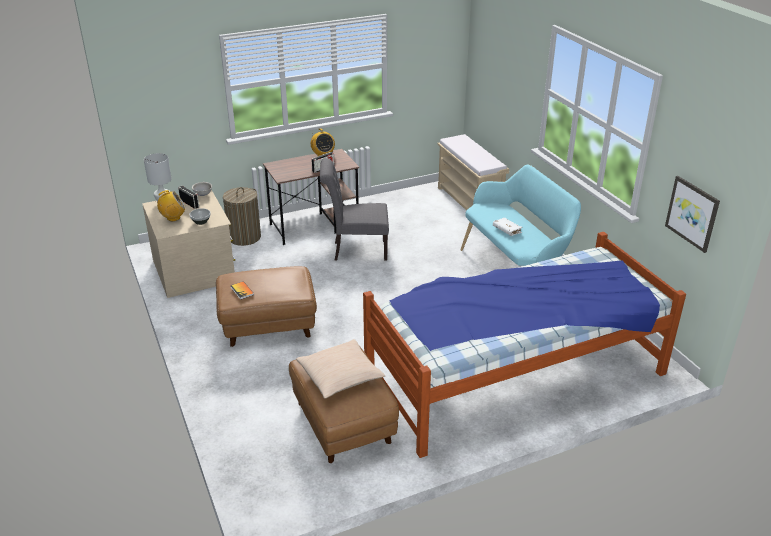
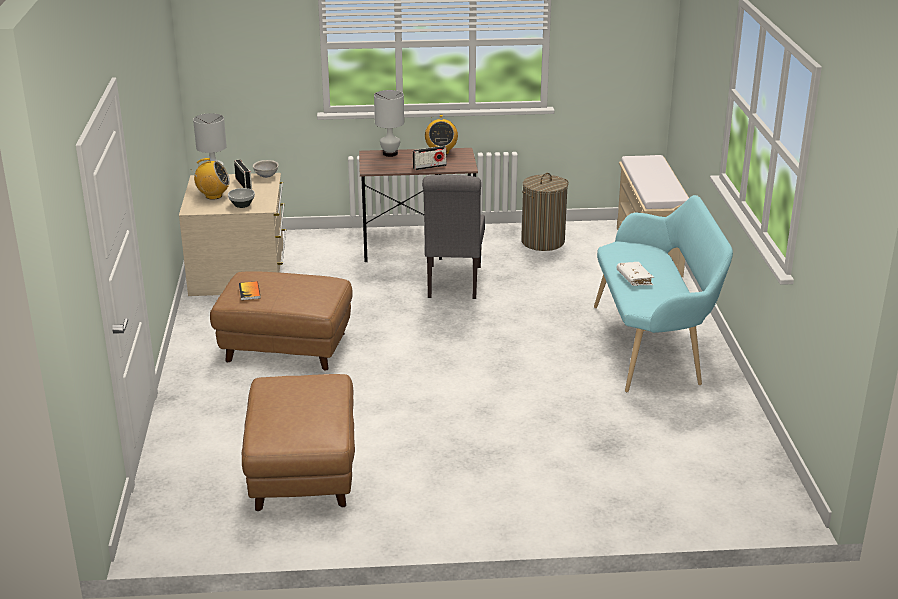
camera: 20 degrees right, 5 degrees down
laundry basket [223,187,261,246] -> laundry basket moved to [521,173,569,251]
beige pillow [296,339,385,398] -> none
grey chair [320,158,389,261] -> grey chair turned 105 degrees counterclockwise [422,175,485,299]
bed [363,232,686,458] -> none
picture [665,176,720,253] -> none
none -> white table lamp [374,90,404,157]

